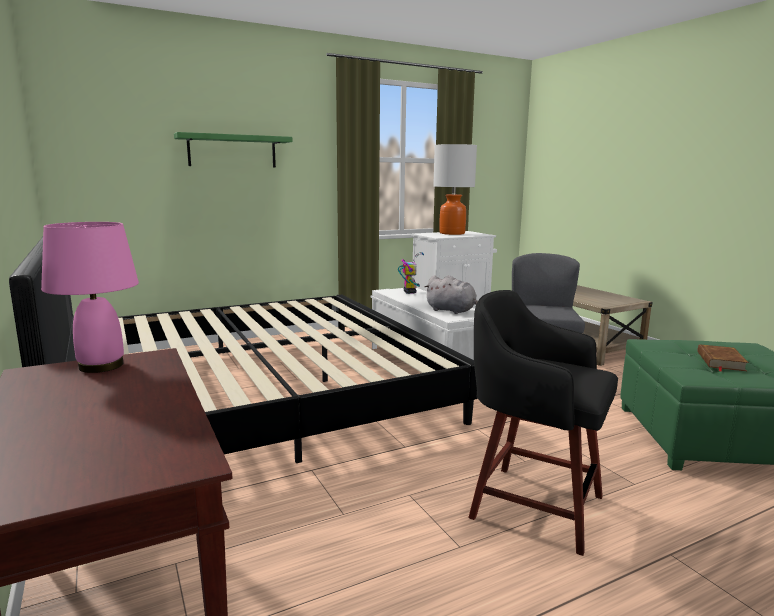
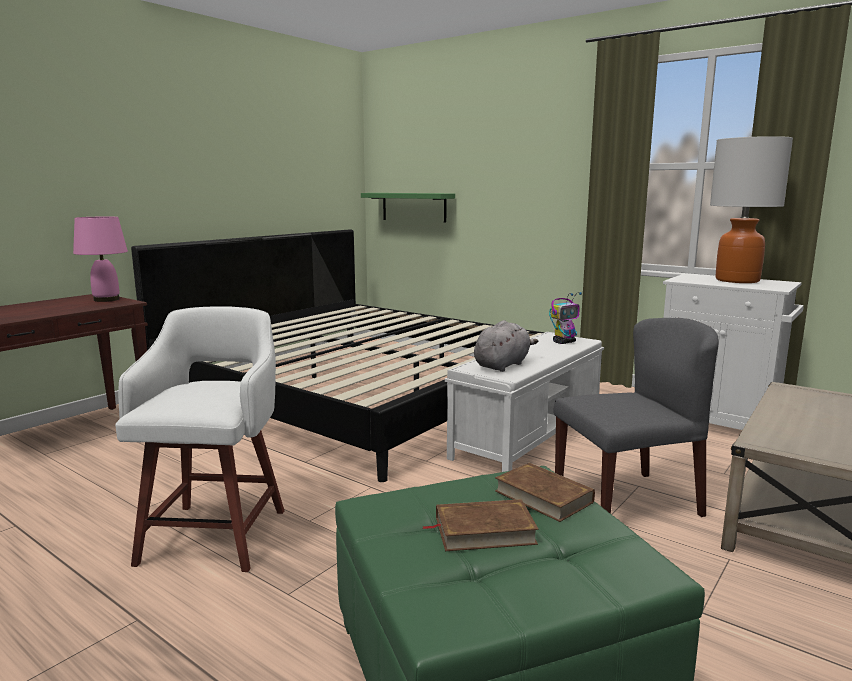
camera: 65 degrees right, 0 degrees up
green shelf [174,132,293,167] -> green shelf moved to [361,193,455,223]
grey plush toy [424,275,478,314] -> grey plush toy turned 150 degrees counterclockwise [474,320,538,372]
black stool [468,290,618,556] -> white stool [115,306,285,572]
none -> brown book [495,463,595,522]

